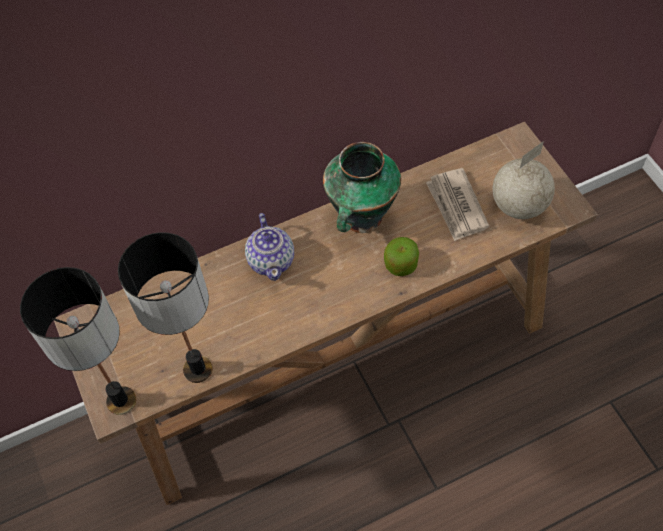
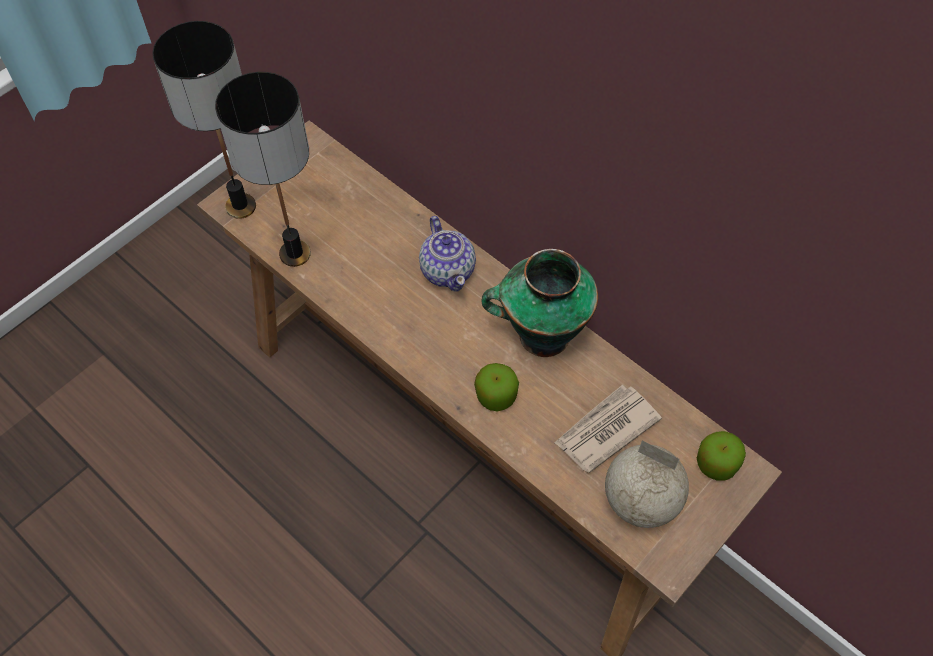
camera: 65 degrees right, 0 degrees up
teapot [245,213,294,281] -> teapot turned 75 degrees counterclockwise [419,216,476,292]
none -> apple [697,431,746,481]

